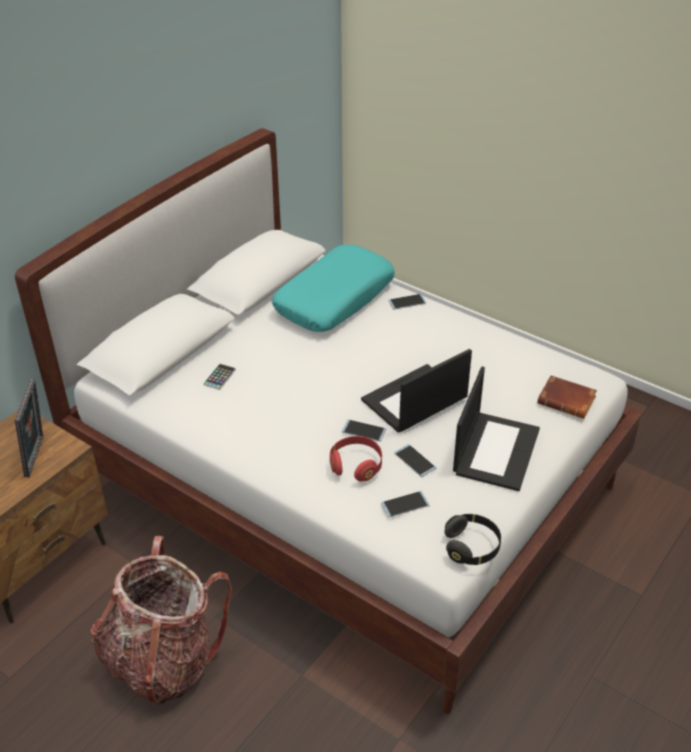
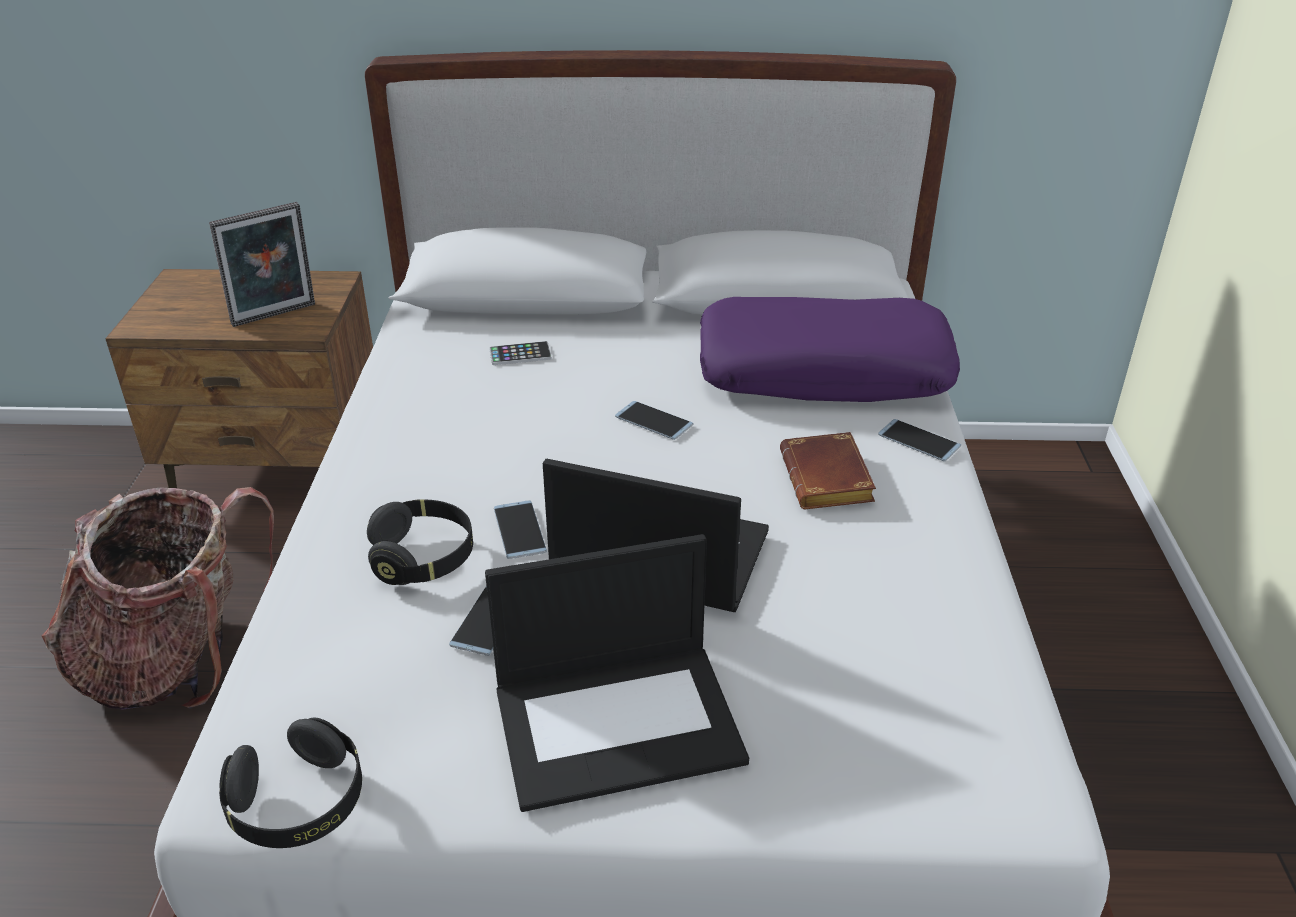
camera: 55 degrees right, 5 degrees down
turquoise pillow [272,245,395,332] -> purple pillow [700,297,960,402]
red headphones [330,436,382,481] -> black headphones [367,499,473,585]
phone [381,491,429,517] -> phone moved to [615,401,694,440]
brown book [537,375,597,419] -> brown book moved to [780,432,876,509]

